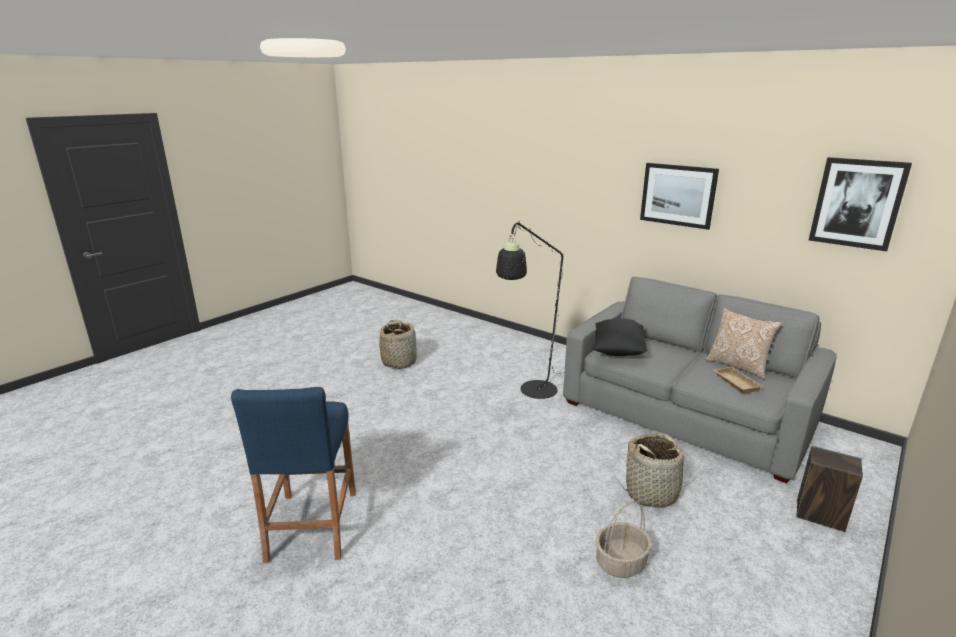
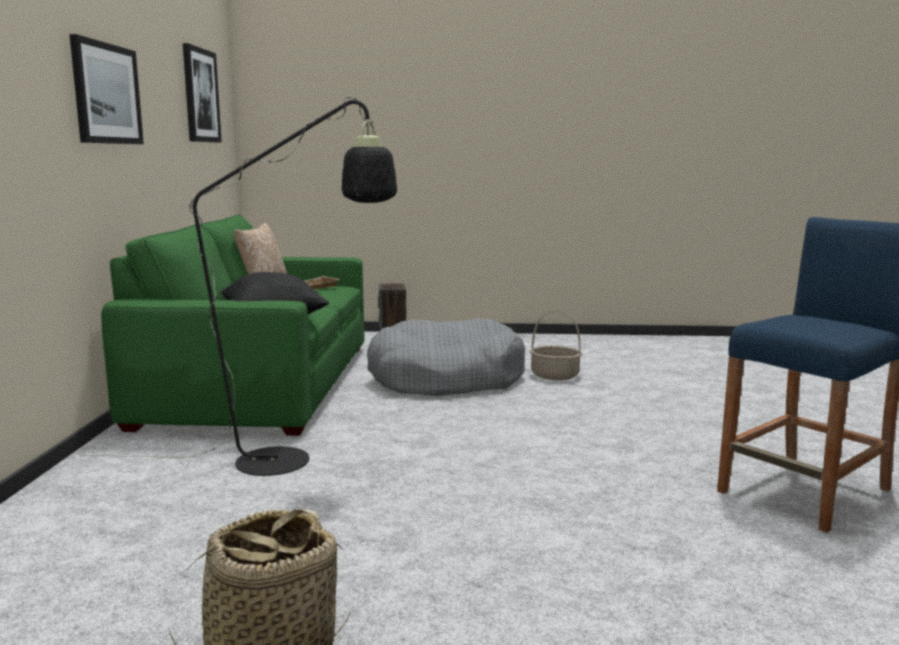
camera: 125 degrees left, 10 degrees down
grey sofa [563,277,837,483] -> green sofa [101,214,365,436]
basket [620,432,696,508] -> grey dog bed [367,318,525,396]

